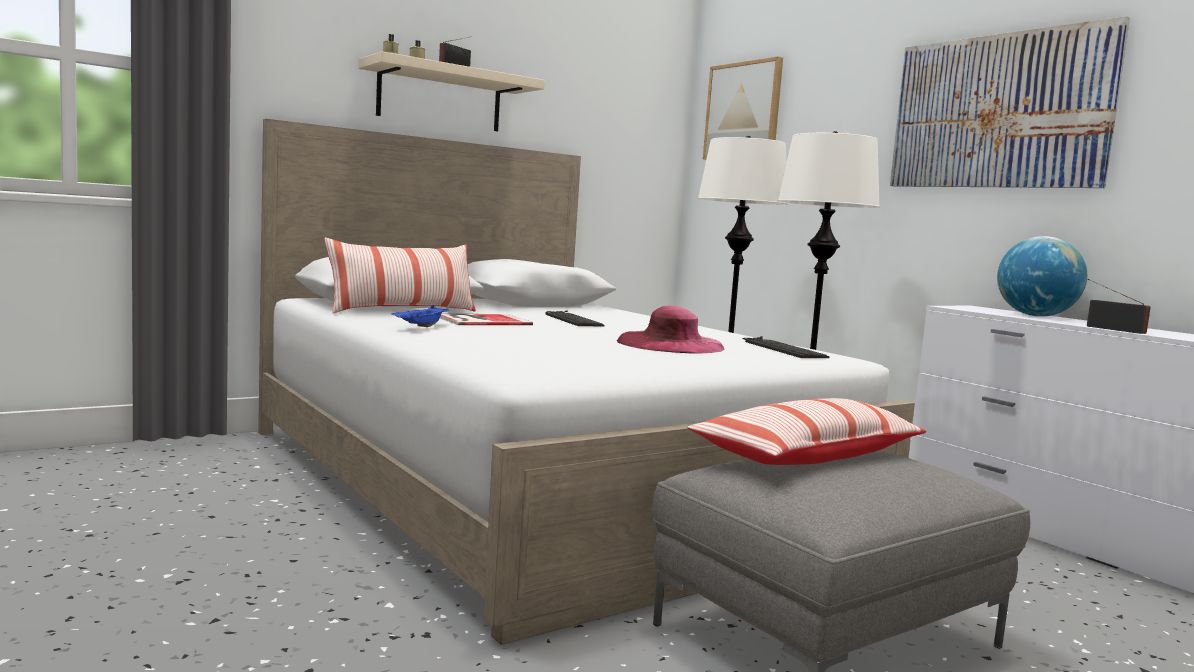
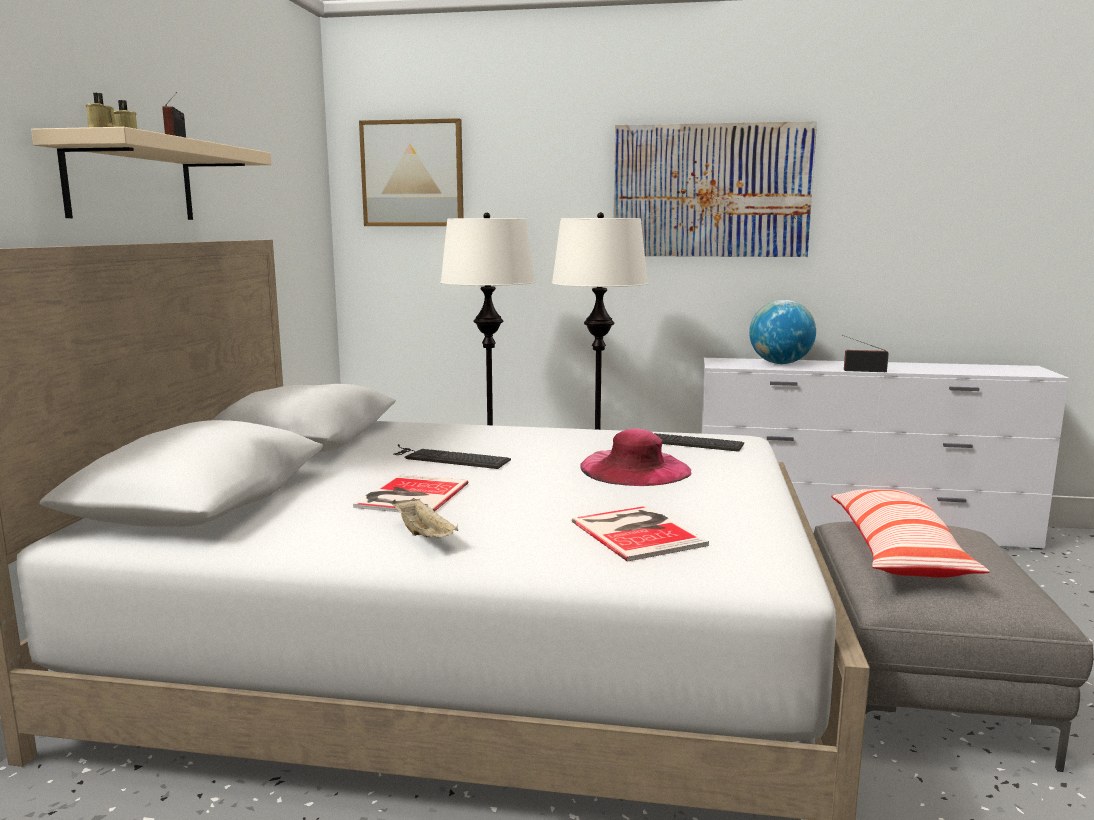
camera: 45 degrees left, 5 degrees up
pillow [324,238,476,314] -> none
blue tray [391,306,449,327] -> beige tray [392,498,458,537]
none -> book [571,506,709,561]

